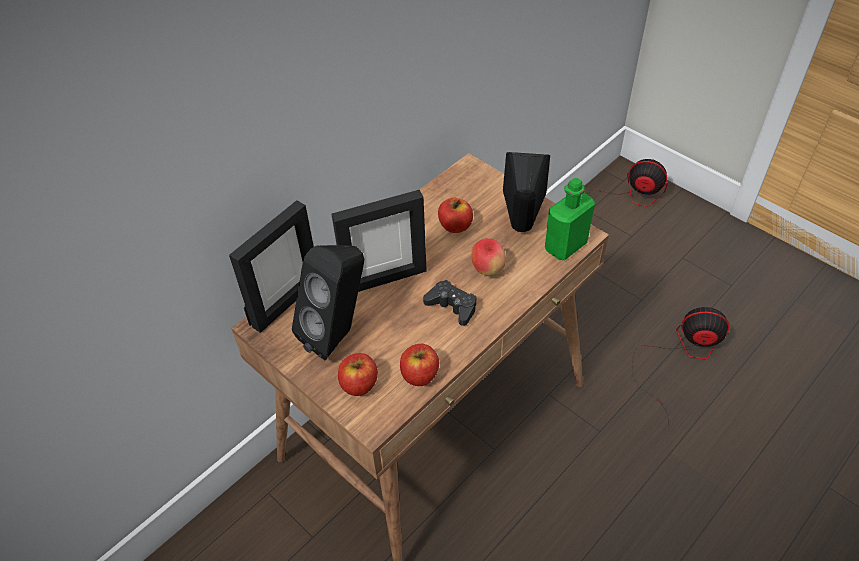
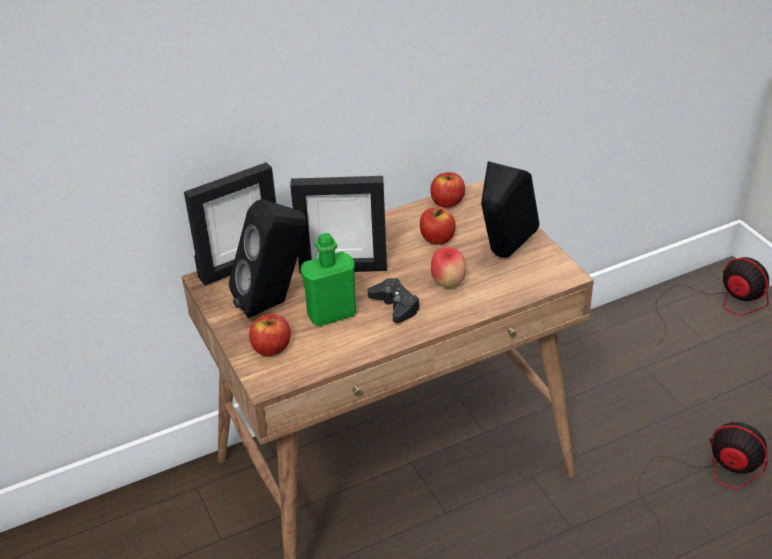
camera: 20 degrees right, 10 degrees down
apple [400,344,439,386] -> apple moved to [430,172,465,208]
green bottle [545,178,595,260] -> green bottle moved to [301,233,356,326]

